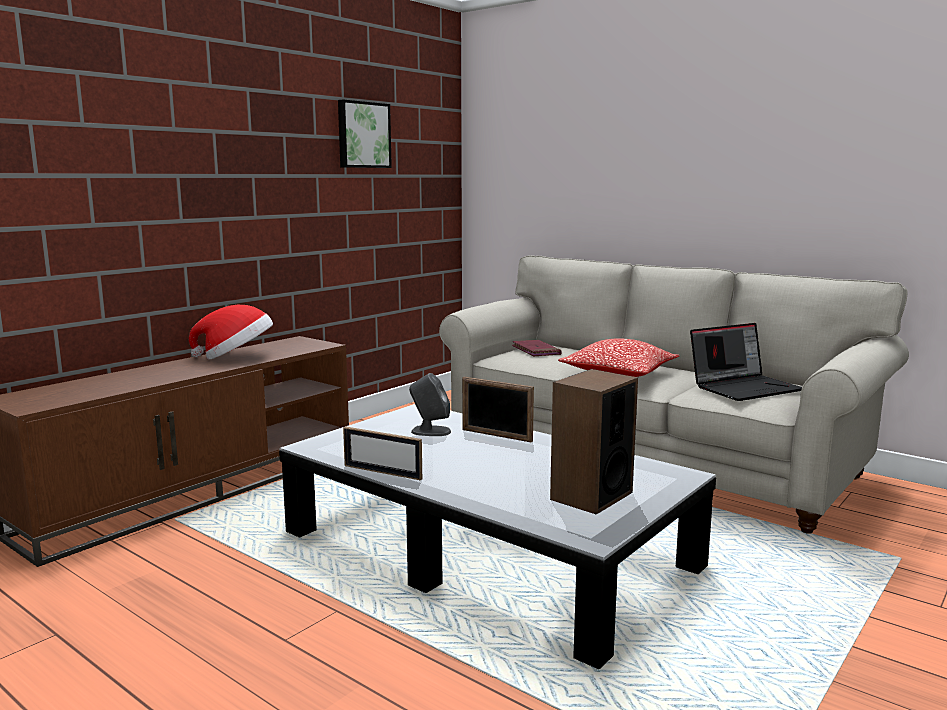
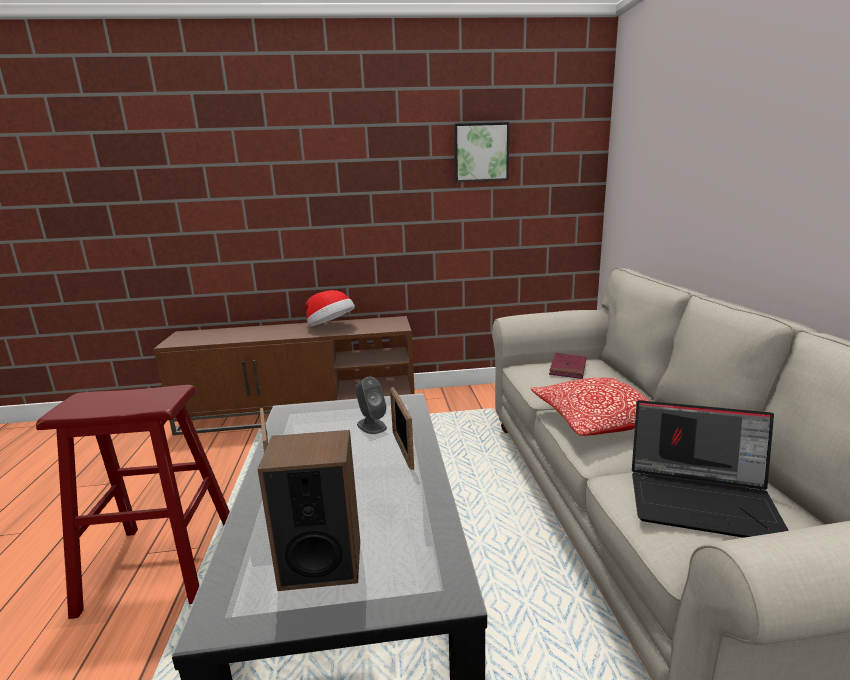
camera: 45 degrees right, 5 degrees up
none -> red stool [36,385,230,619]

